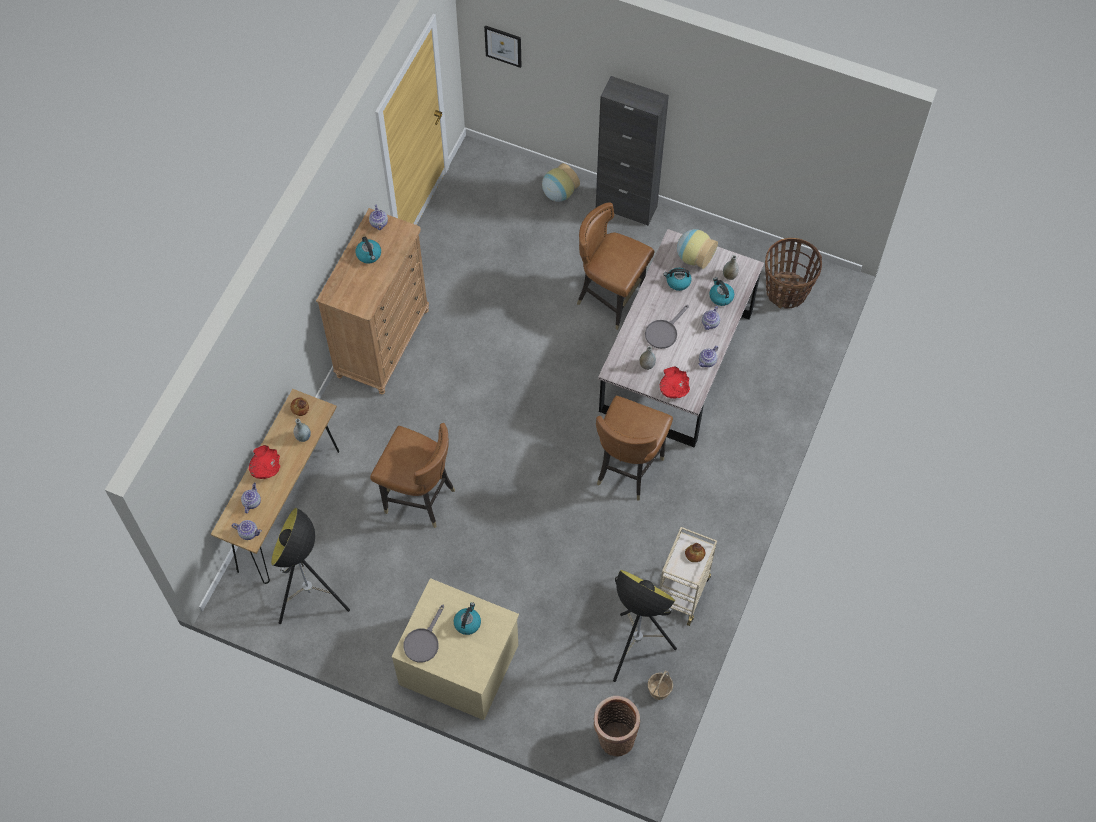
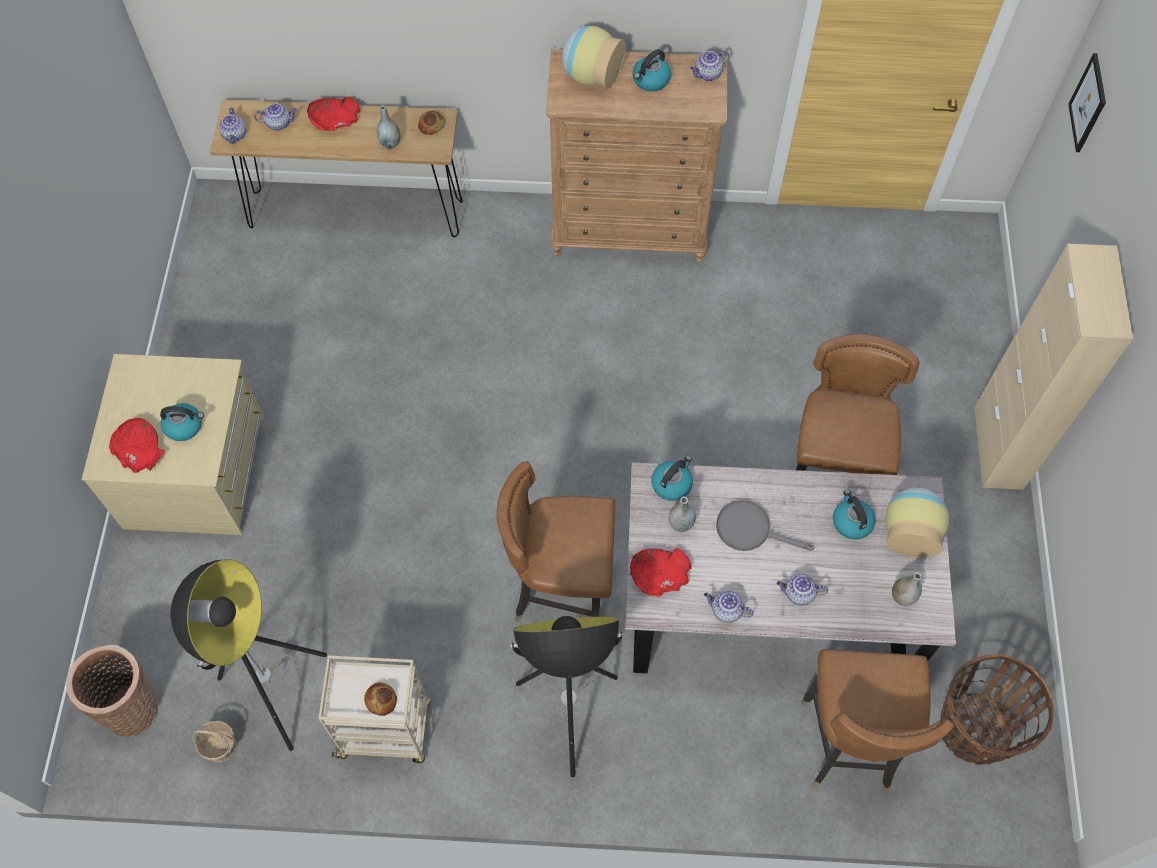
camera: 70 degrees right, 0 degrees up
floor lamp [271,508,350,624] -> floor lamp moved to [511,616,623,777]
brown chair [370,423,455,528] -> brown chair moved to [801,649,954,793]
grey frying pan [403,605,444,663] -> none
vase [542,163,580,202] -> vase moved to [562,26,626,89]
black cabinet [596,76,669,226] -> beige cabinet [974,244,1133,490]
kettle [709,277,734,306] -> kettle moved to [651,456,693,501]
none -> red bowl [109,418,165,473]

